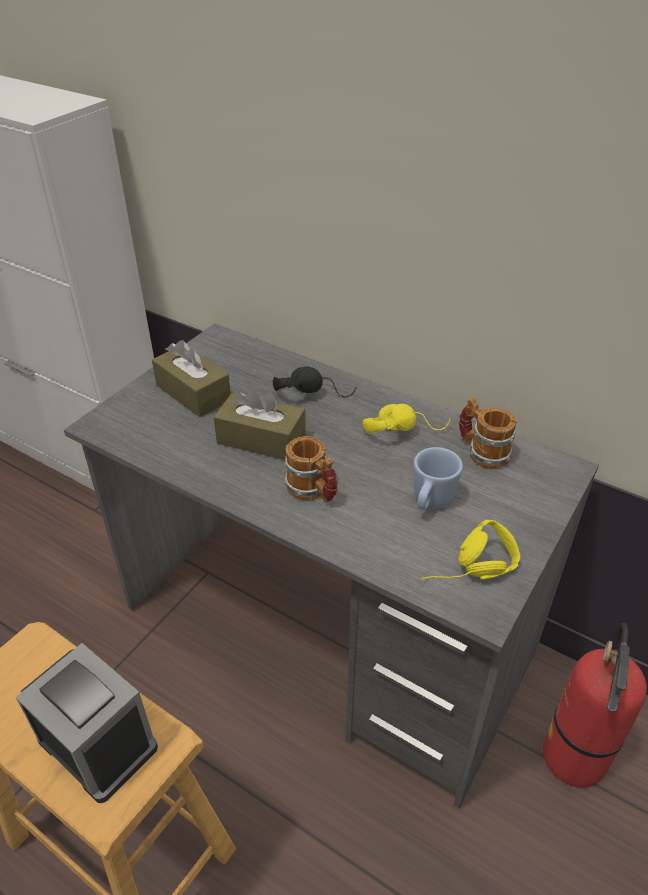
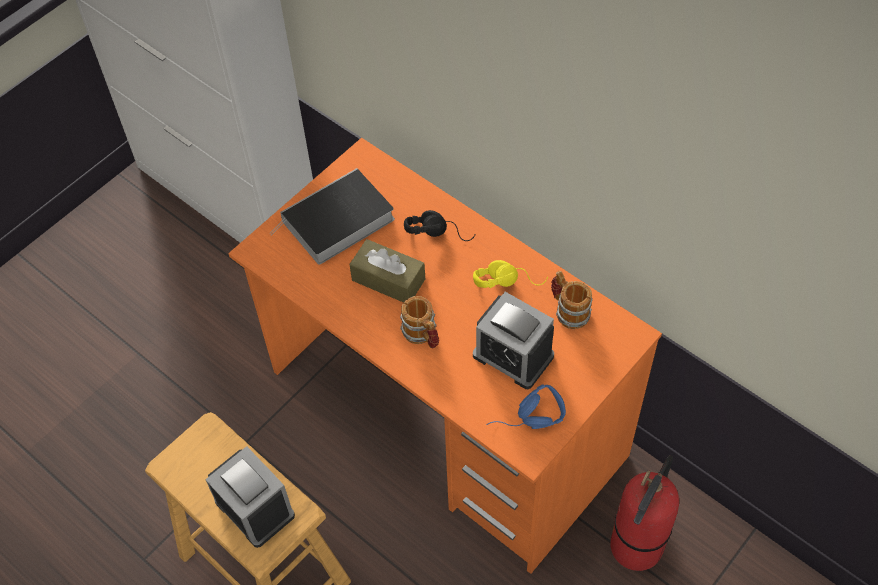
camera: 10 degrees right, 15 degrees up
grey desk [64,323,599,808] -> orange desk [228,138,662,574]
brown tissue box [152,340,231,417] -> book [270,168,395,265]
blue mug [414,447,463,510] -> alarm clock [473,292,554,389]
yellow headphones [420,520,520,580] -> blue headphones [487,384,566,429]

